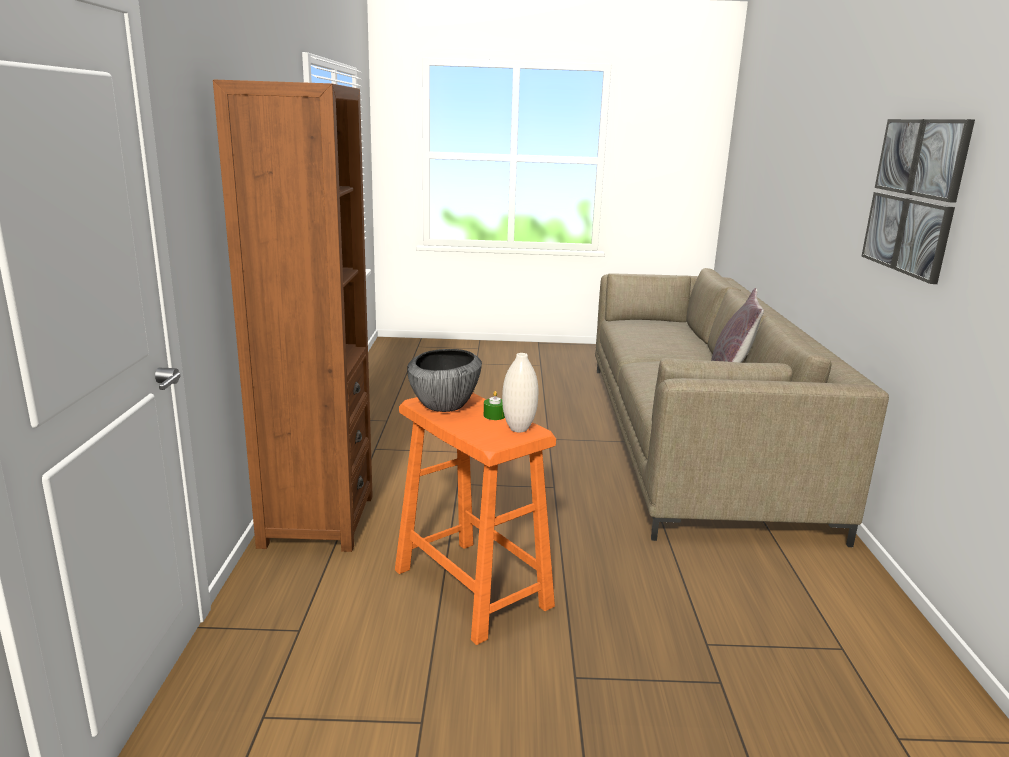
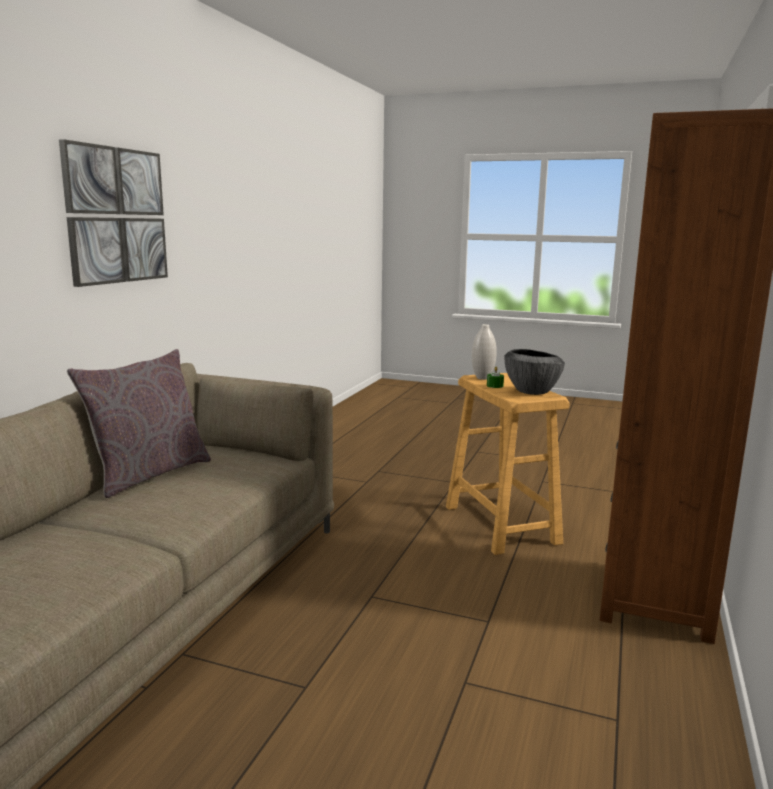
camera: 160 degrees left, 5 degrees down
orange stool [395,393,556,645] -> beige stool [446,373,570,555]

